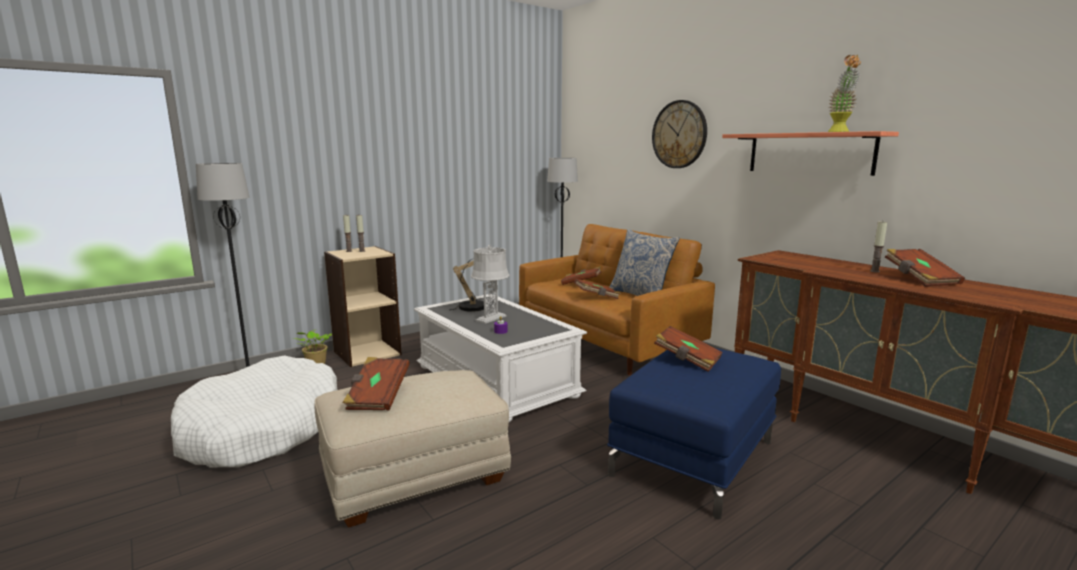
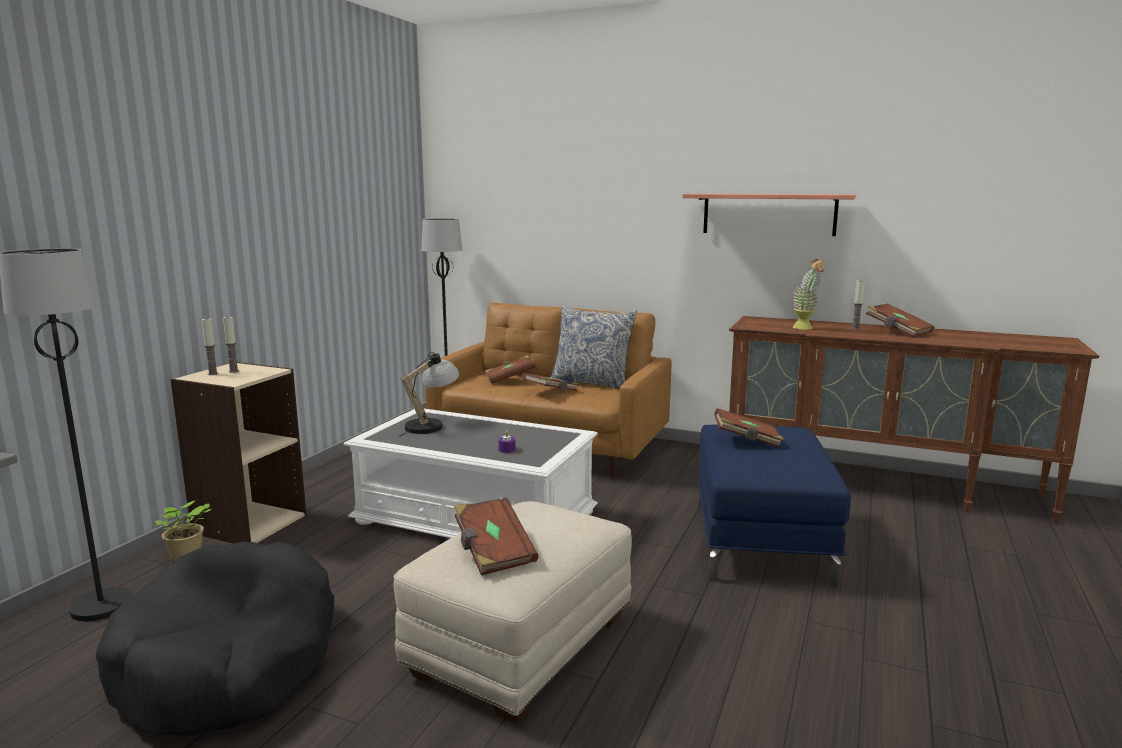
camera: 30 degrees left, 0 degrees up
white dog bed [171,356,338,467] -> black dog bed [96,542,334,736]
grey table lamp [471,245,510,324] -> none
wall clock [652,100,707,168] -> none
potted plant [828,55,861,132] -> potted plant moved to [793,259,825,330]

